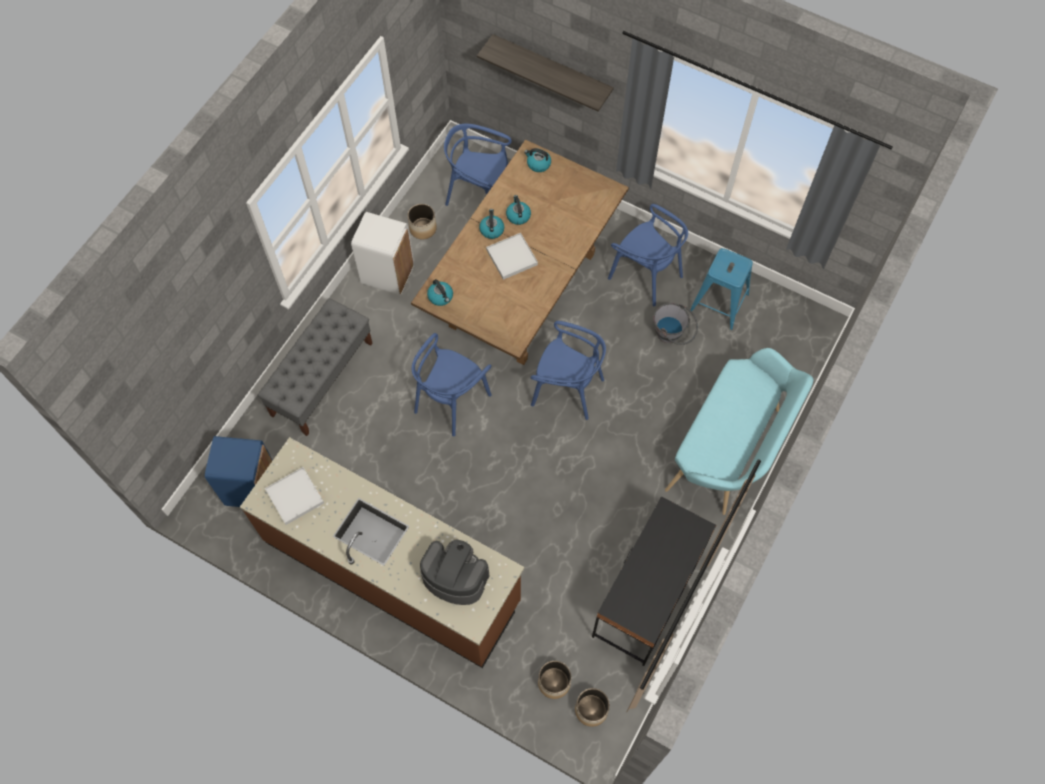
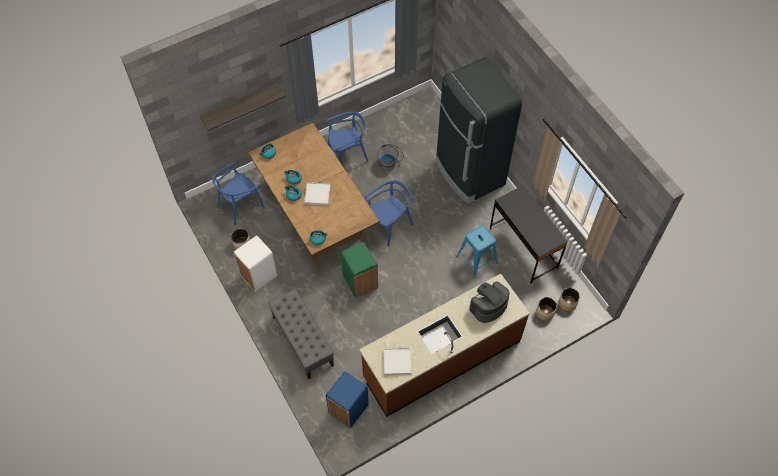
camera: 60 degrees left, 5 degrees down
blue chair [412,333,492,436] -> green trash can [341,242,378,298]
turquoise bench [665,348,813,515] -> black fridge [436,57,522,204]
blue stool [690,248,753,330] -> blue stool moved to [457,225,497,278]

